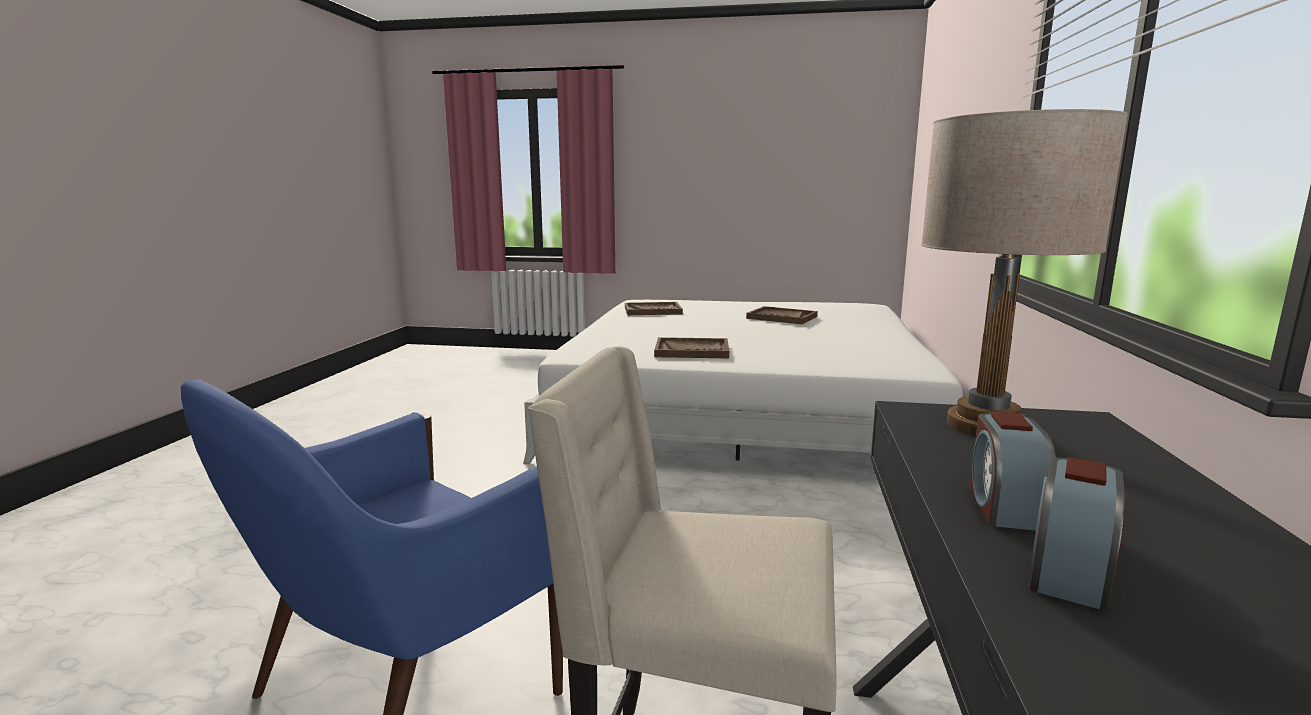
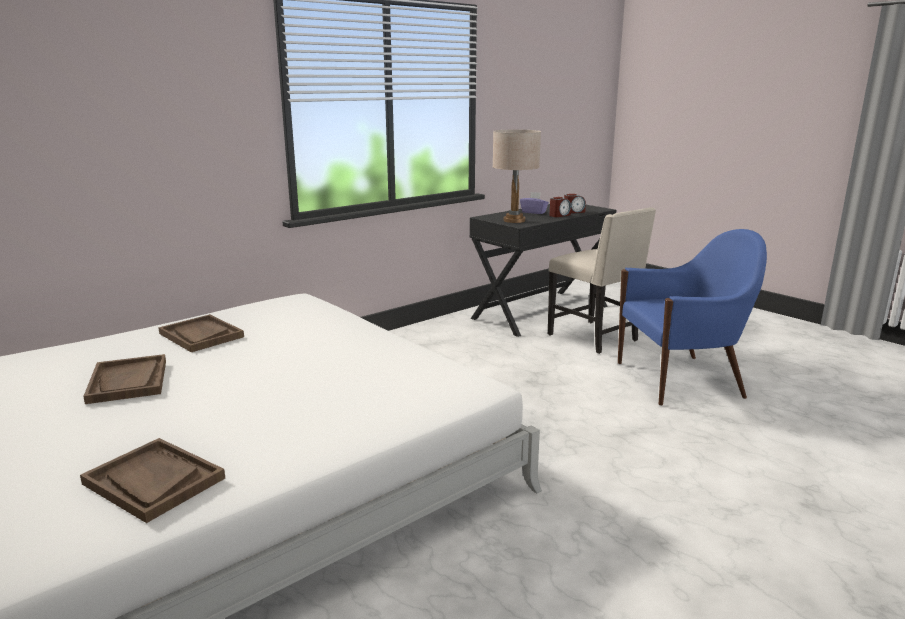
camera: 140 degrees left, 5 degrees up
brown tray [654,337,729,358] -> brown tray moved to [158,314,244,352]
none -> purple tissue box [520,192,549,214]

